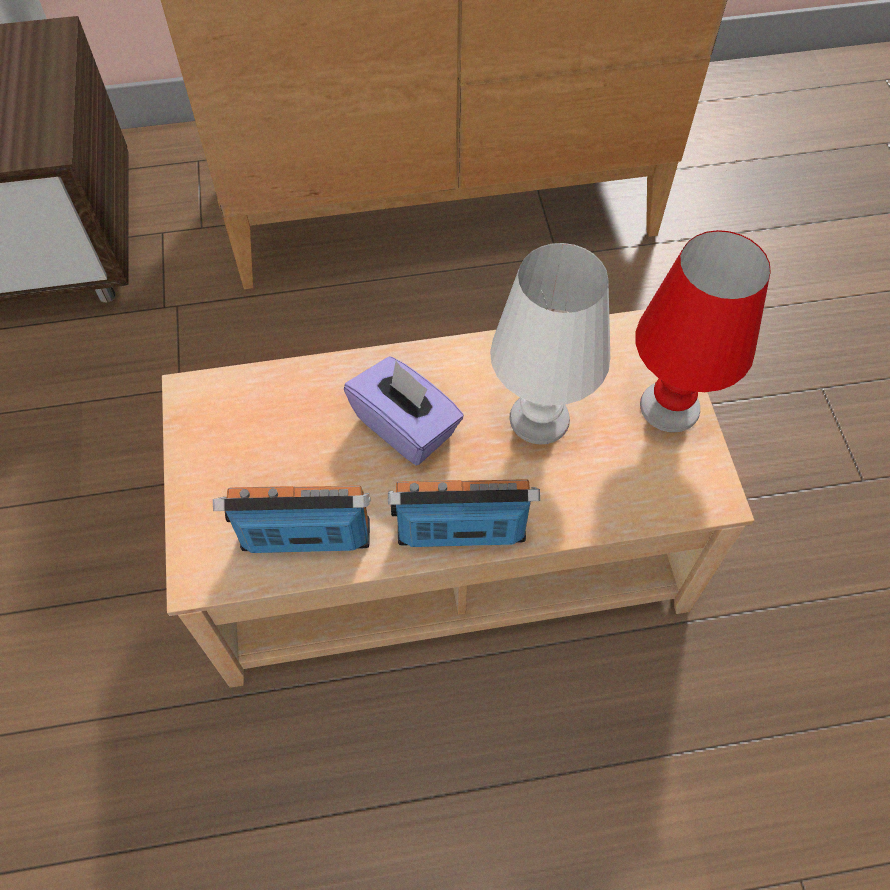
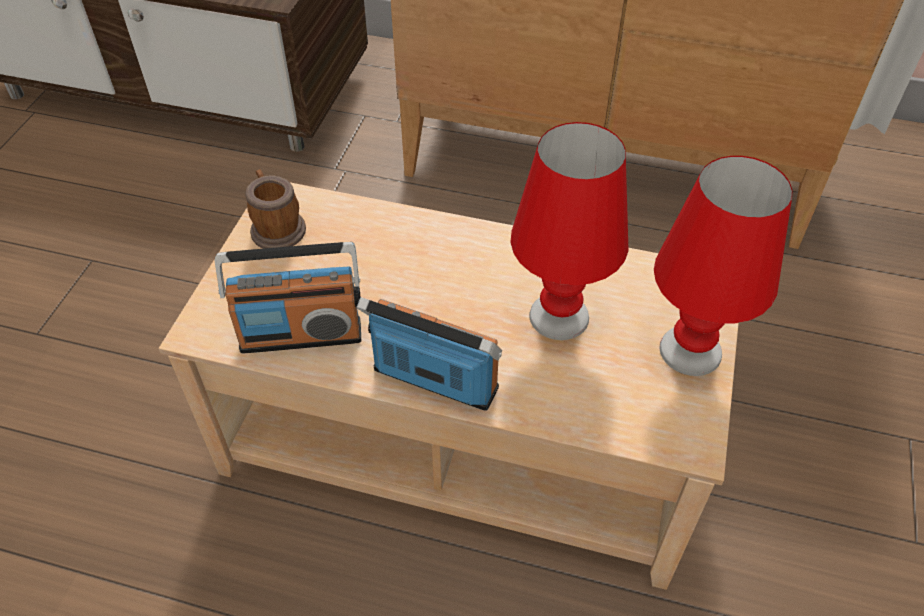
camera: 25 degrees right, 10 degrees down
radio [213,485,371,553] -> radio turned 150 degrees clockwise [215,242,361,353]
purple tissue box [344,356,464,465] -> none
white table lamp [490,243,610,445] -> red table lamp [510,122,629,340]
none -> mug [245,169,306,249]

